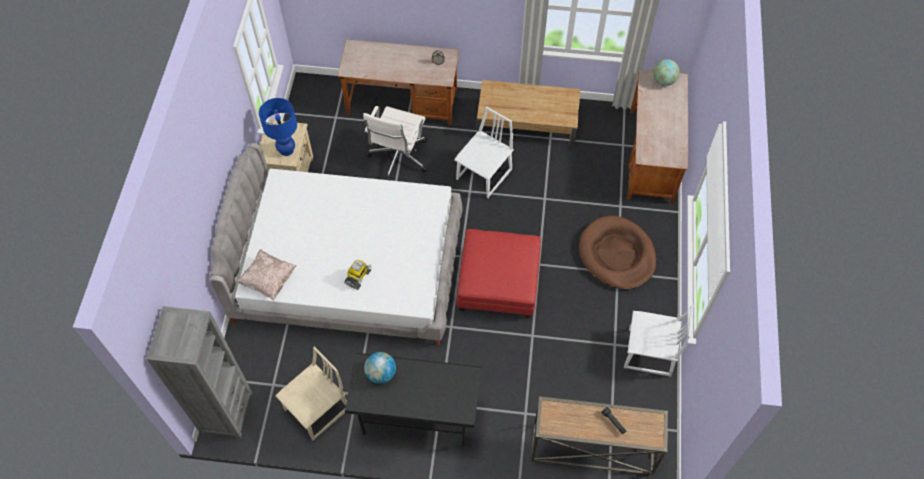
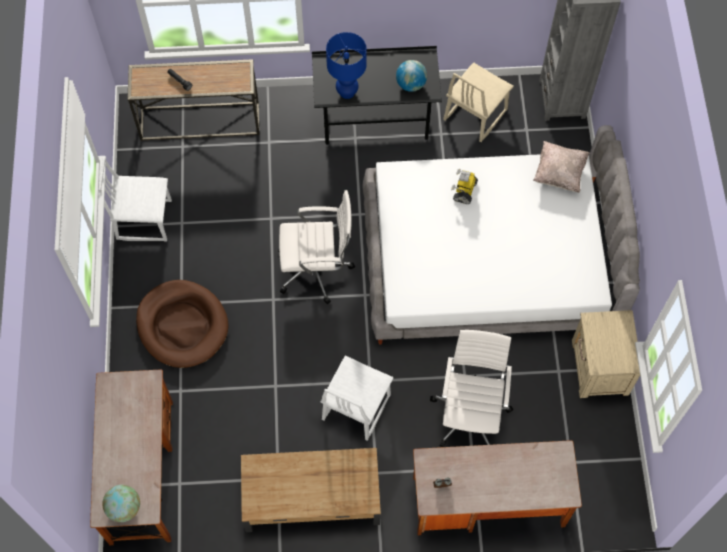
camera: 170 degrees right, 5 degrees up
blue table lamp [259,98,297,156] -> blue table lamp moved to [326,32,367,99]
red ottoman [456,229,541,318] -> white office chair [278,190,355,304]

